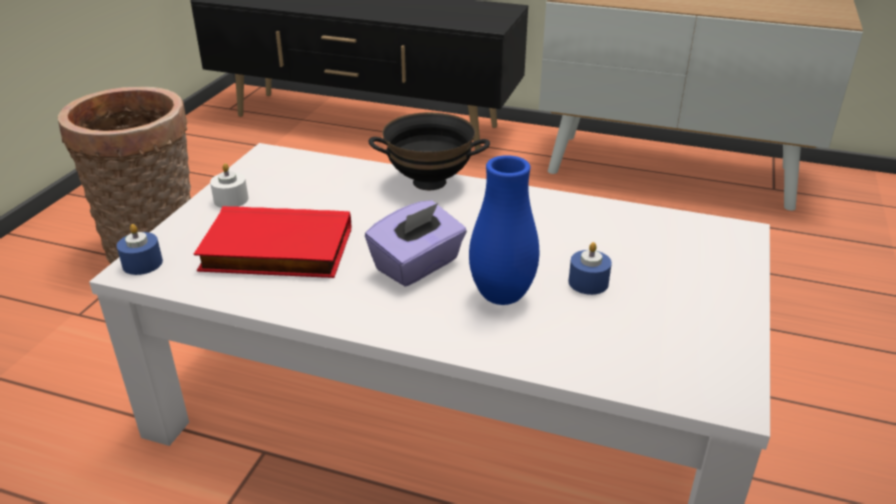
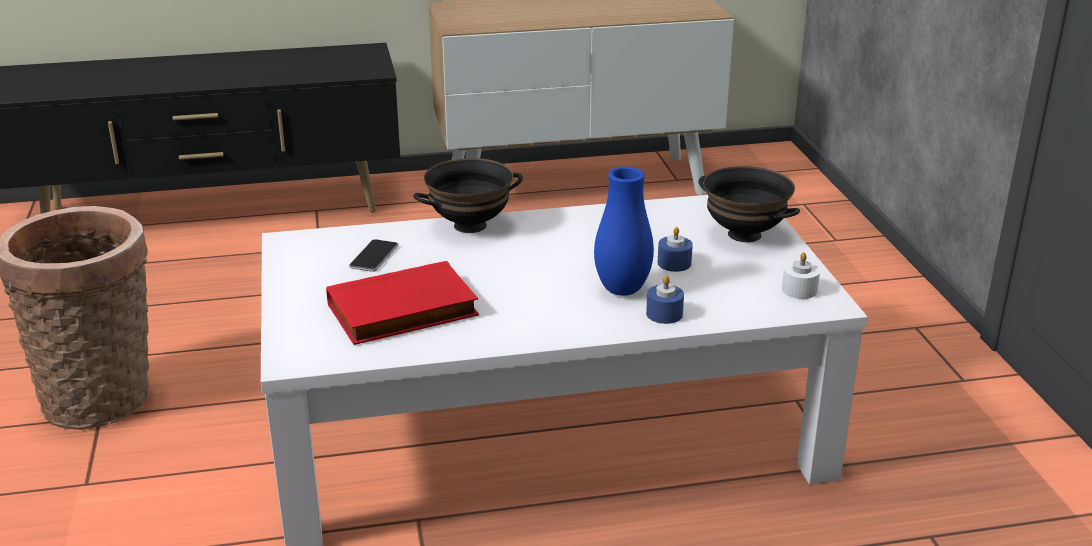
camera: 30 degrees left, 5 degrees down
blue candle [117,224,163,275] -> blue candle moved to [646,276,684,324]
white candle [210,163,248,208] -> white candle moved to [782,252,820,299]
purple tissue box [365,200,467,287] -> none
none -> phone [349,239,398,272]
none -> black bowl [698,166,800,242]

